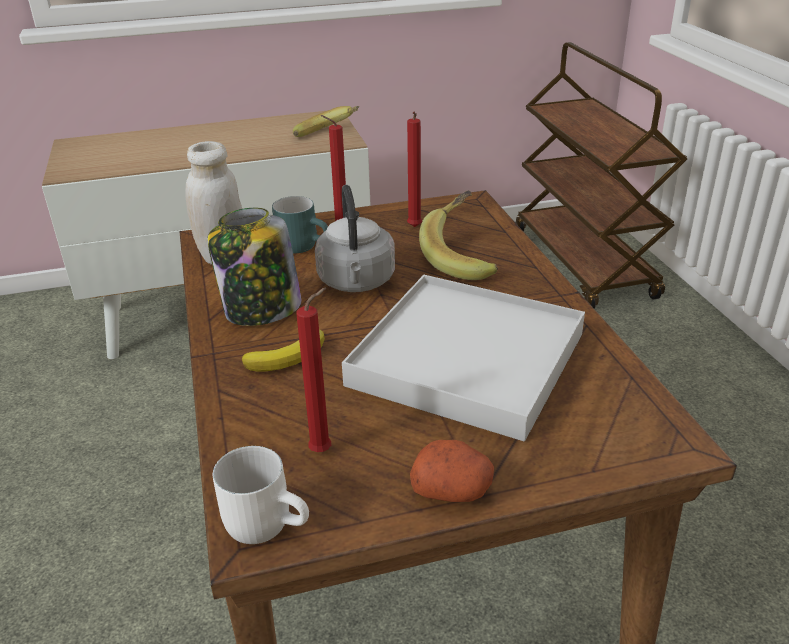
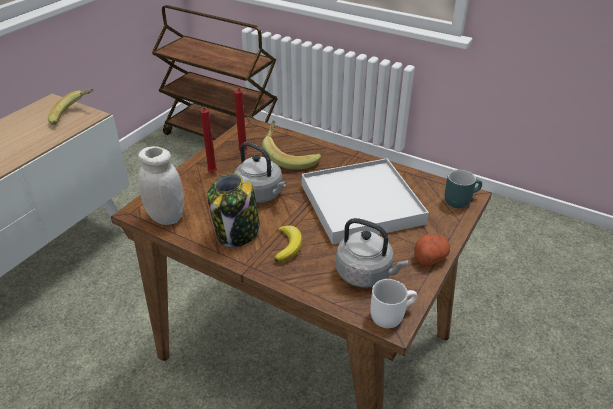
camera: 45 degrees left, 5 degrees up
turquoise mug [272,196,328,253] -> turquoise mug moved to [445,169,482,208]
red candle [296,288,331,452] -> grey kettle [336,218,408,287]

